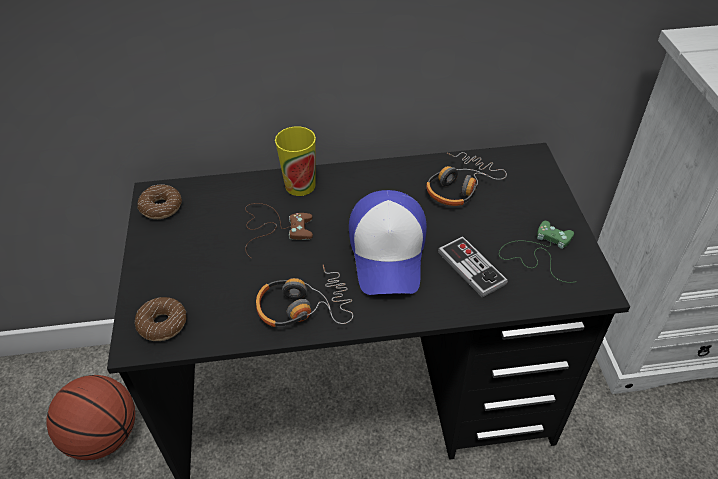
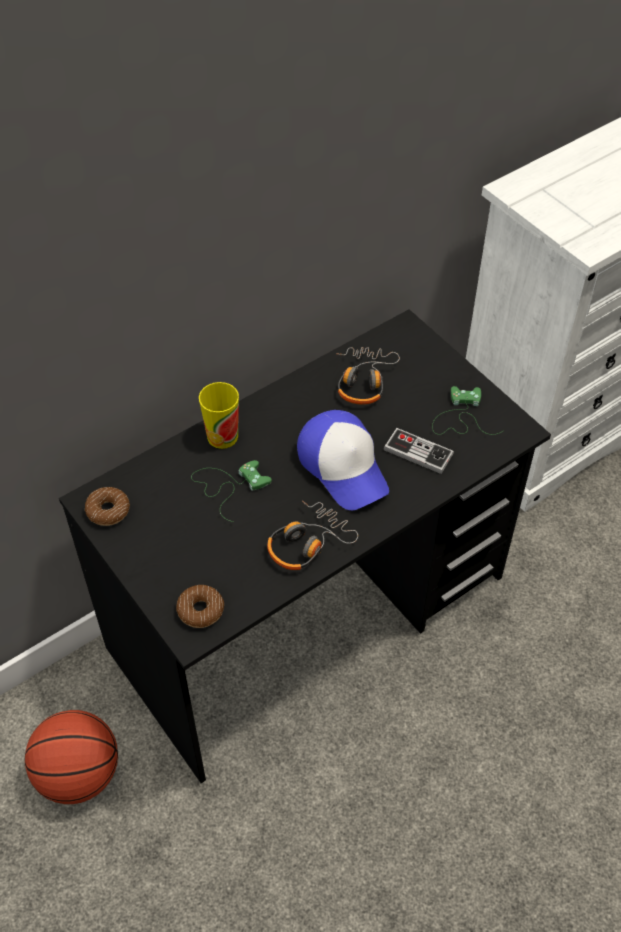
camera: 30 degrees left, 5 degrees up
brown game controller [245,203,313,258] -> green game controller [191,460,272,522]

